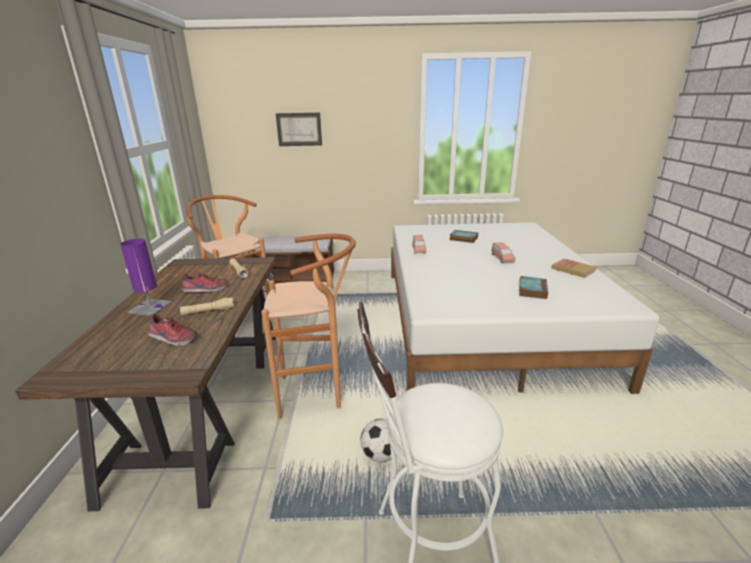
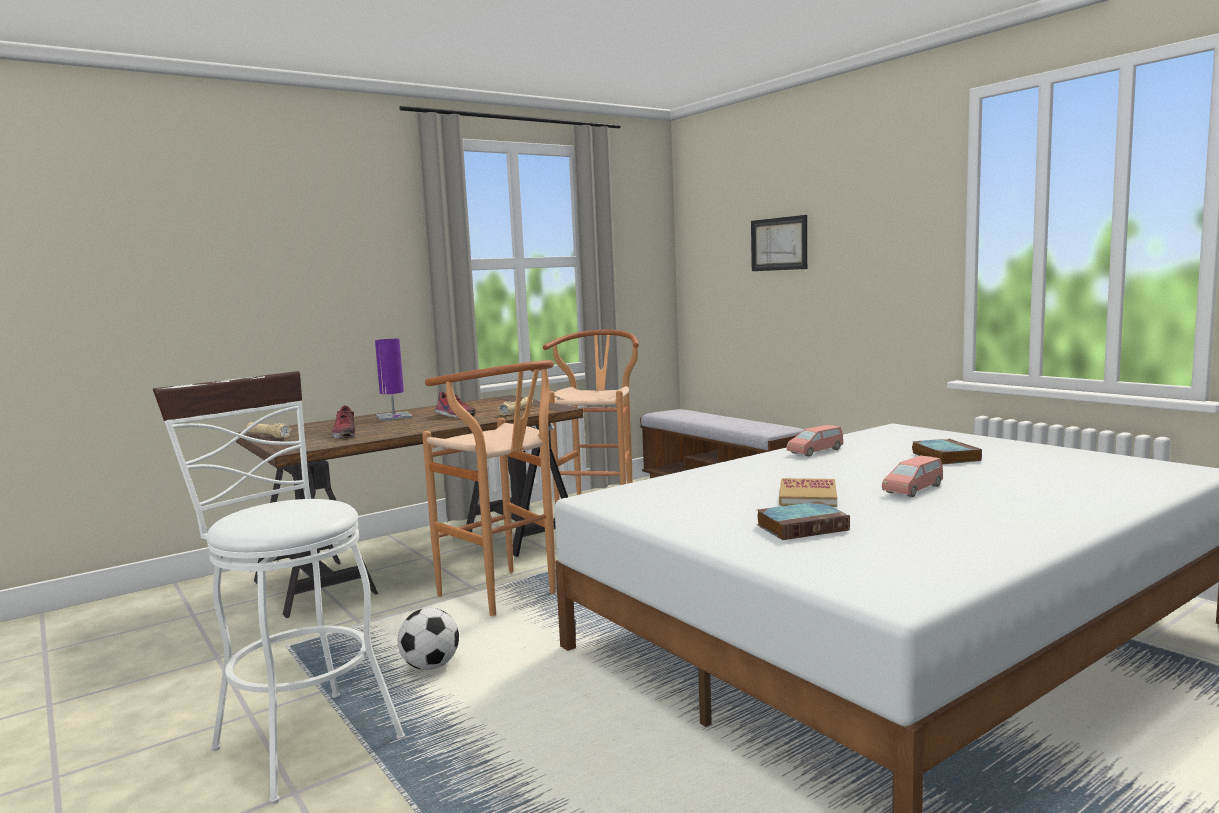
camera: 55 degrees right, 15 degrees down
beige flashlight [180,297,235,316] -> beige flashlight moved to [246,422,292,438]
book [551,259,596,278] -> book moved to [779,478,837,507]

